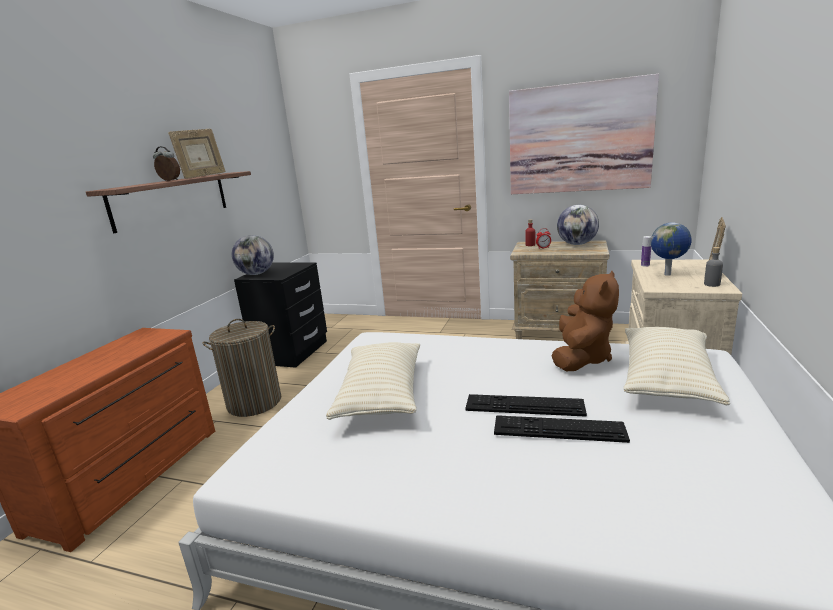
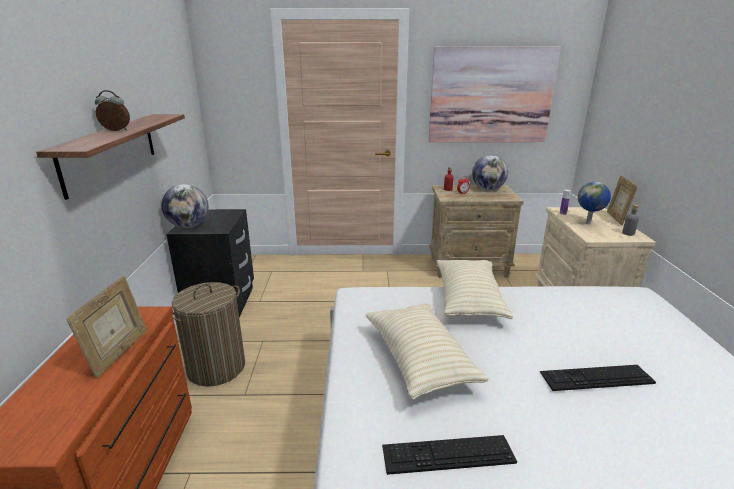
camera: 20 degrees left, 5 degrees up
picture frame [168,129,226,179] -> picture frame moved to [66,276,147,378]
keyboard [465,394,587,417] -> keyboard moved to [382,435,517,475]
brown plush toy [552,271,619,371] -> none
beige pillow [623,327,730,405] -> beige pillow moved to [437,260,513,319]

